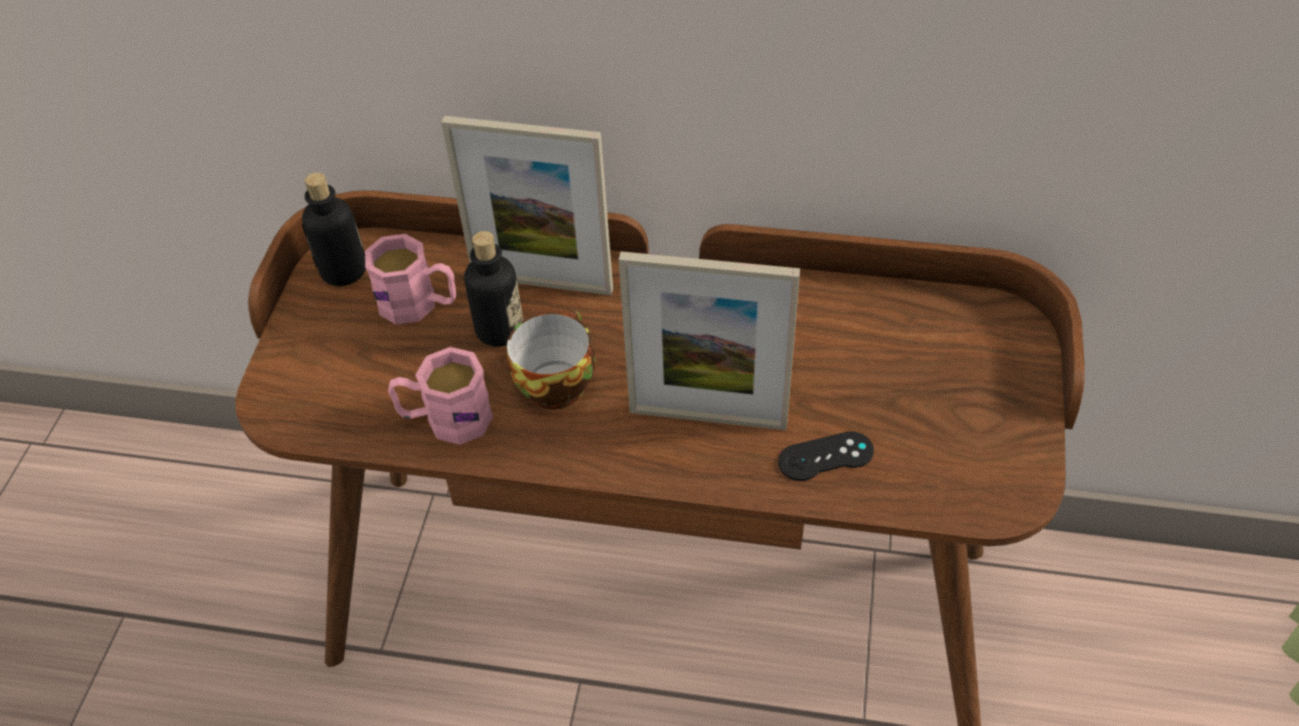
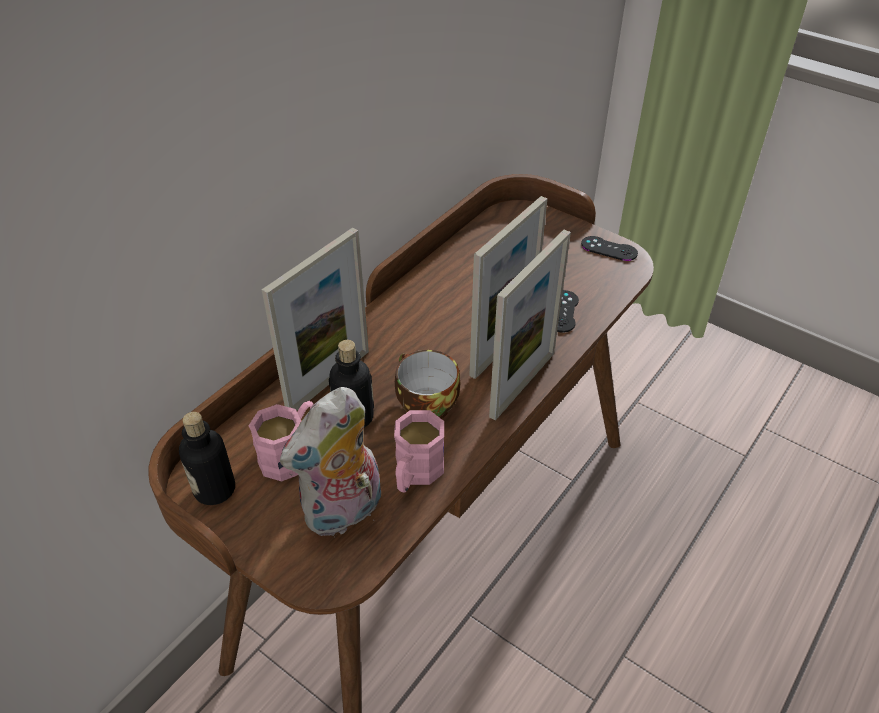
camera: 65 degrees left, 5 degrees down
none -> plush toy [280,387,381,538]
none -> picture frame [489,230,571,420]
none -> black game controller [581,236,638,261]

